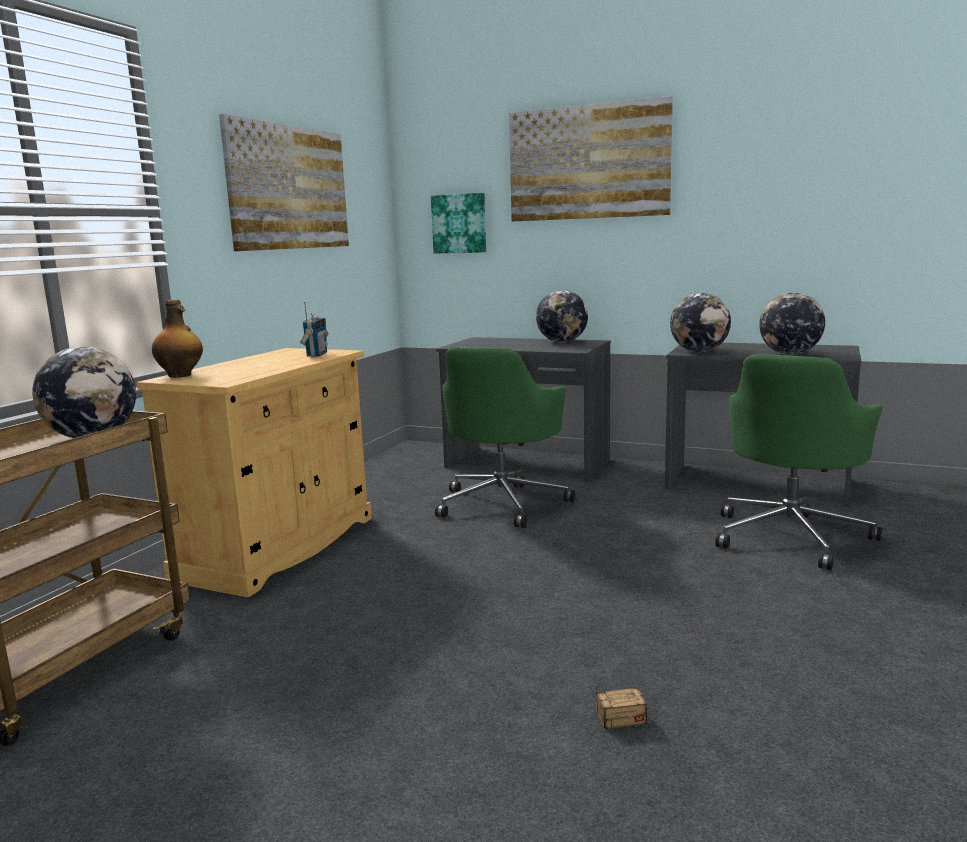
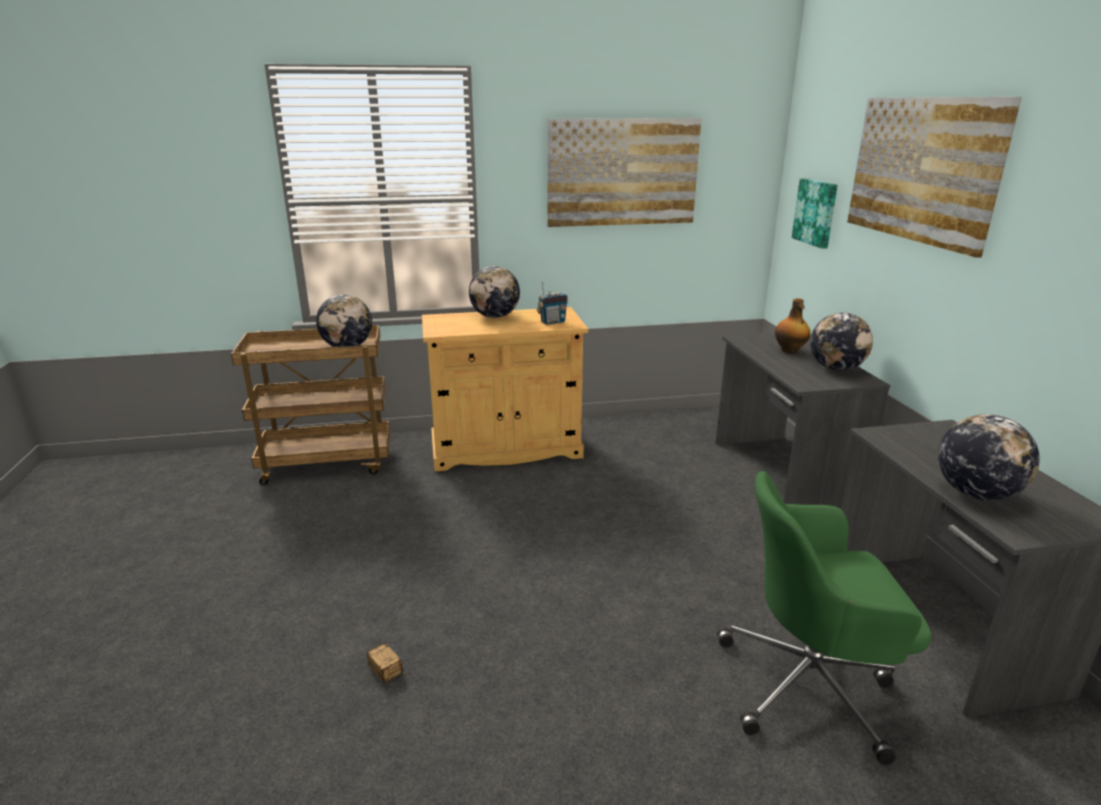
camera: 55 degrees right, 10 degrees up
bottle [152,300,203,378] -> bottle moved to [775,298,811,354]
green office chair [435,347,575,528] -> none
globe [670,293,731,352] -> globe moved to [469,266,520,318]

